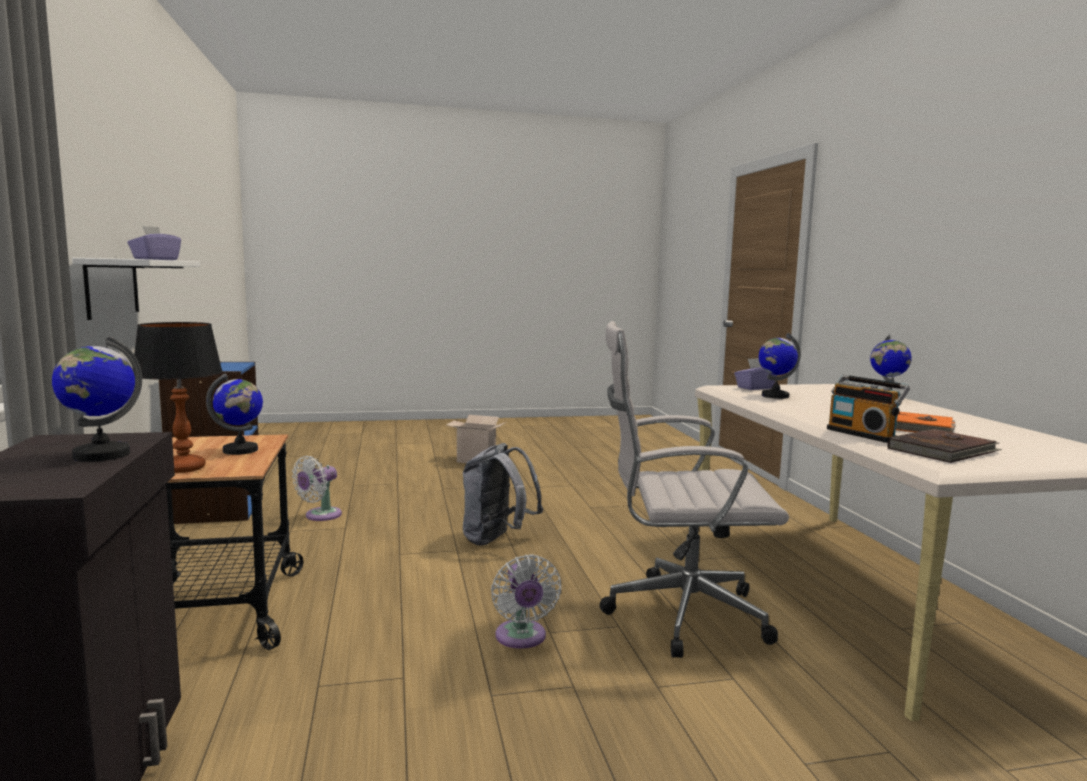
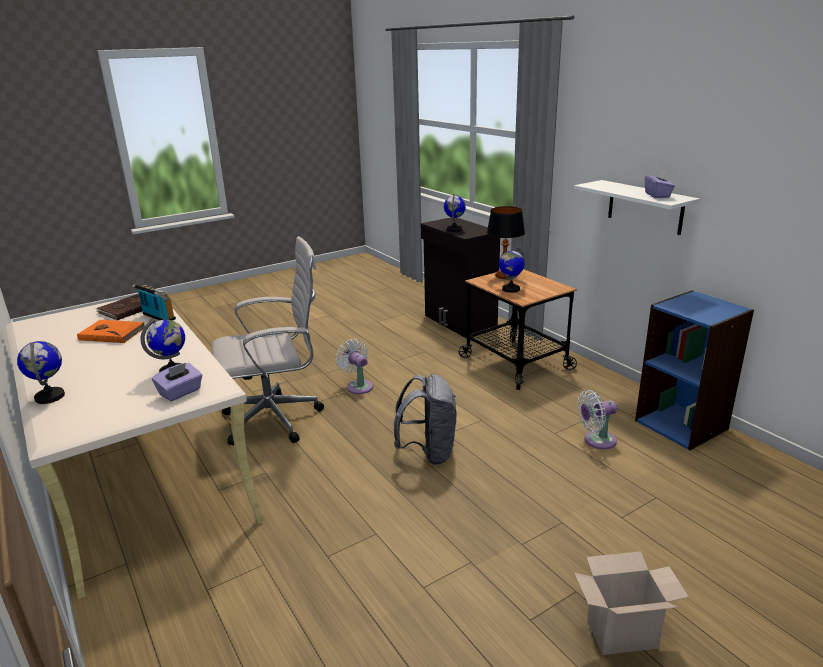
camera: 160 degrees right, 15 degrees up
white fan [292,456,342,521] -> white fan turned 120 degrees counterclockwise [577,390,617,449]

